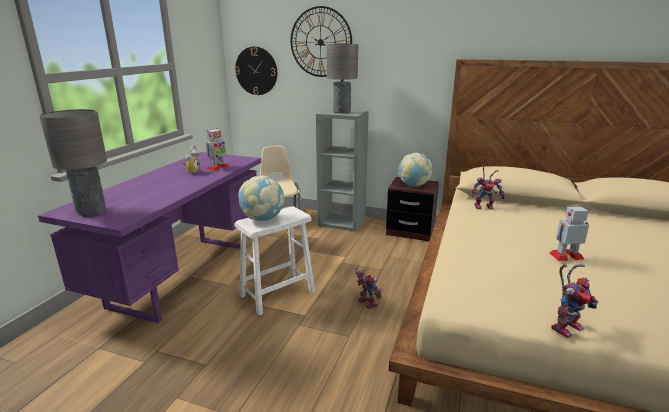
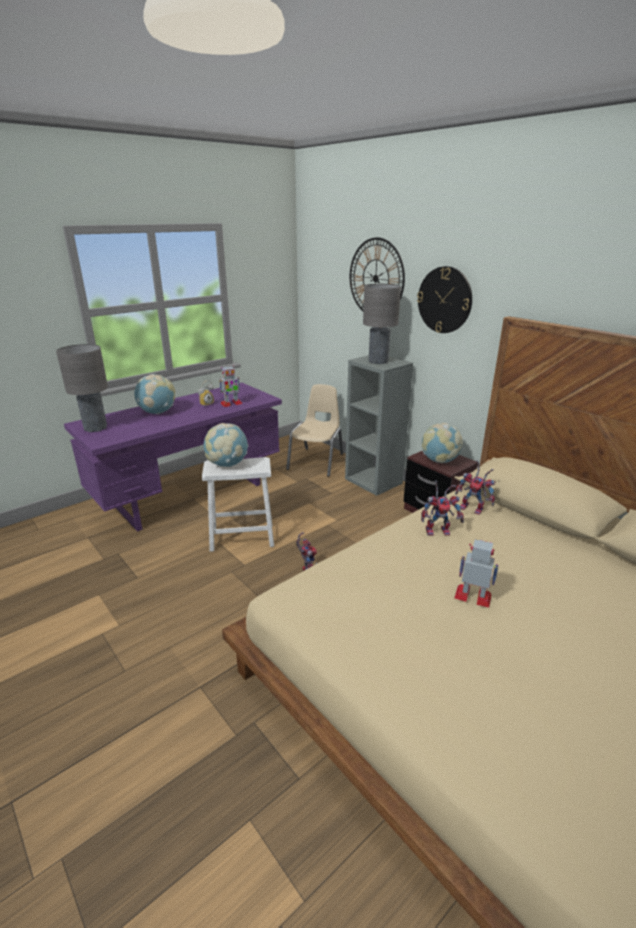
camera: 30 degrees right, 5 degrees up
wall clock [235,47,277,95] -> wall clock moved to [417,266,472,333]
toy robot [551,264,598,339] -> toy robot moved to [421,480,464,536]
none -> globe [134,374,175,414]

